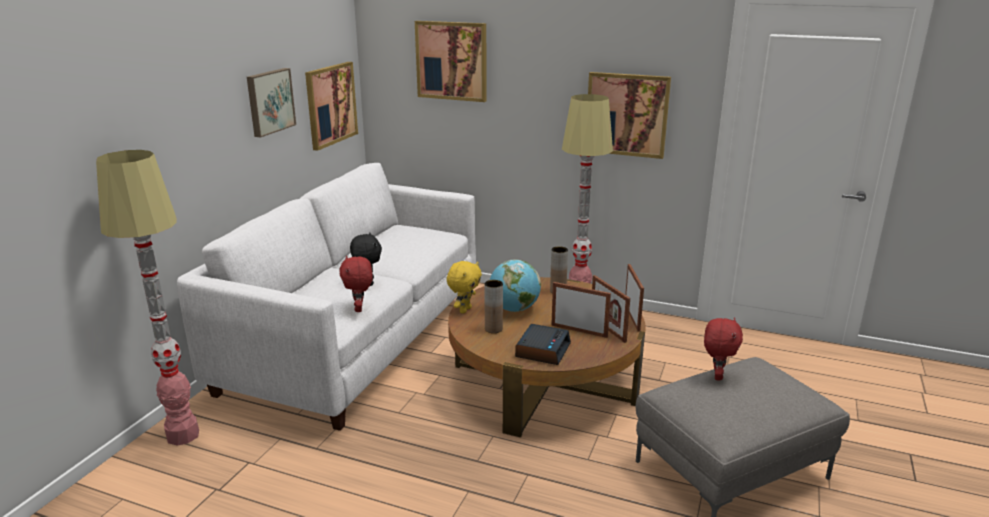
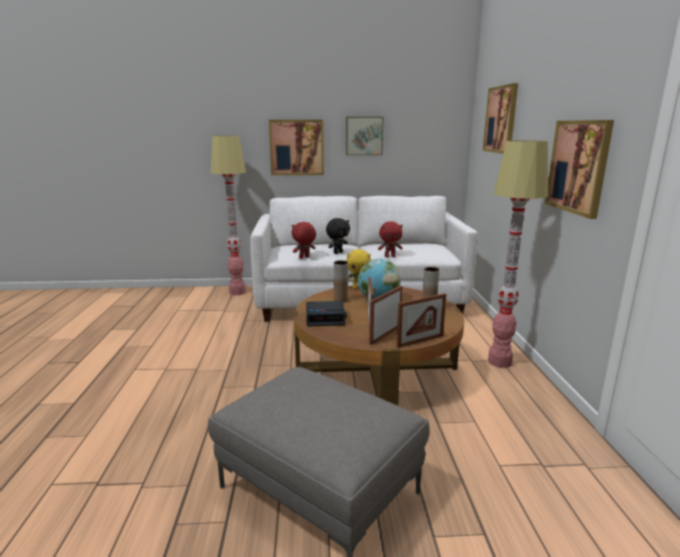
camera: 65 degrees right, 5 degrees down
picture [305,62,358,151] -> picture moved to [269,120,324,175]
red plush toy [704,317,743,381] -> red plush toy moved to [378,221,403,257]

